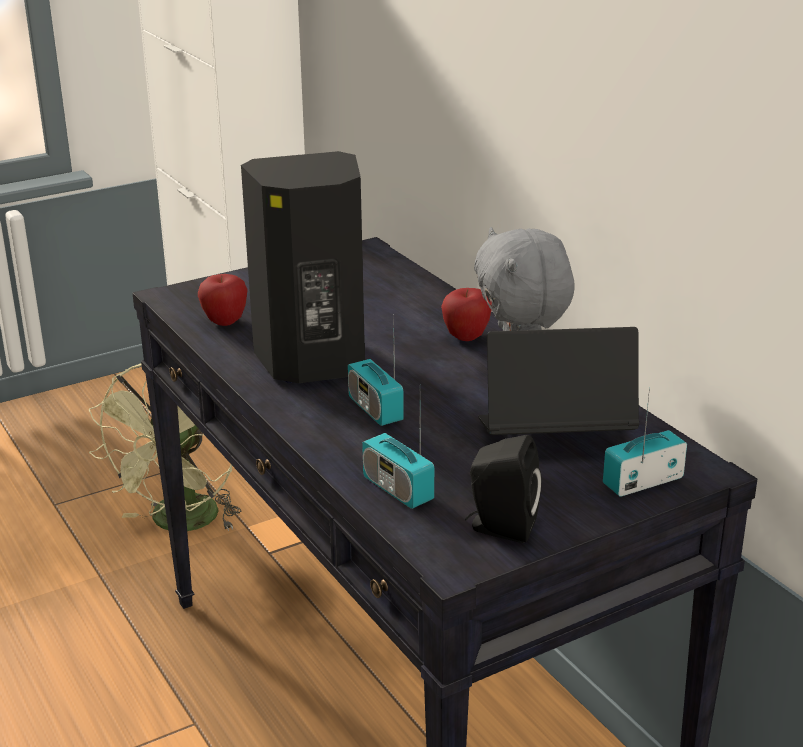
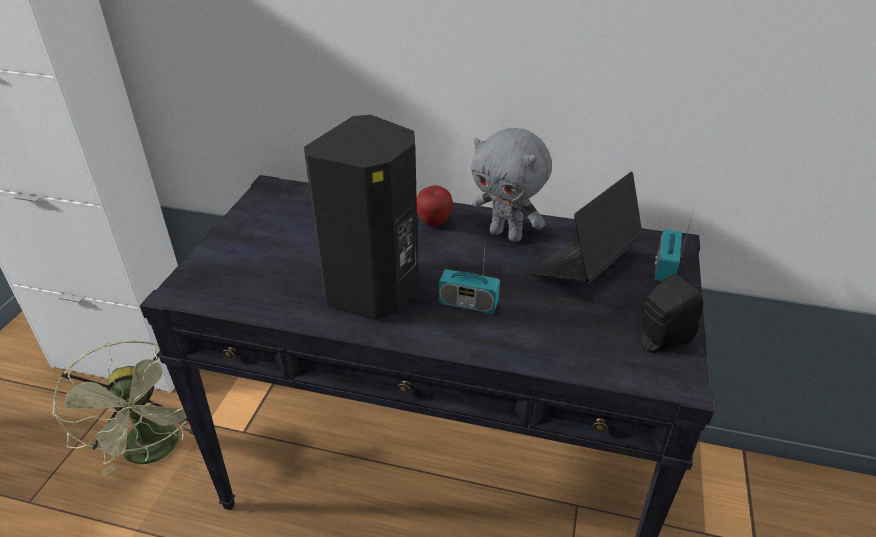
camera: 45 degrees left, 10 degrees up
apple [198,274,248,326] -> none
radio [362,410,434,509] -> none

